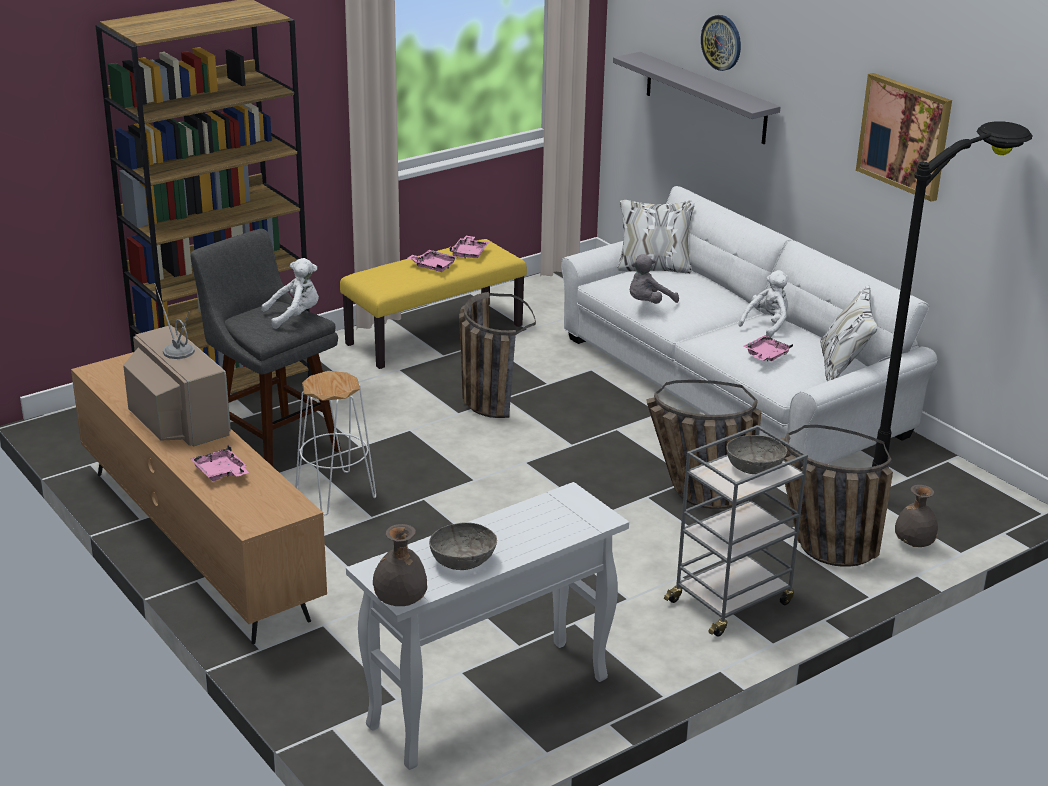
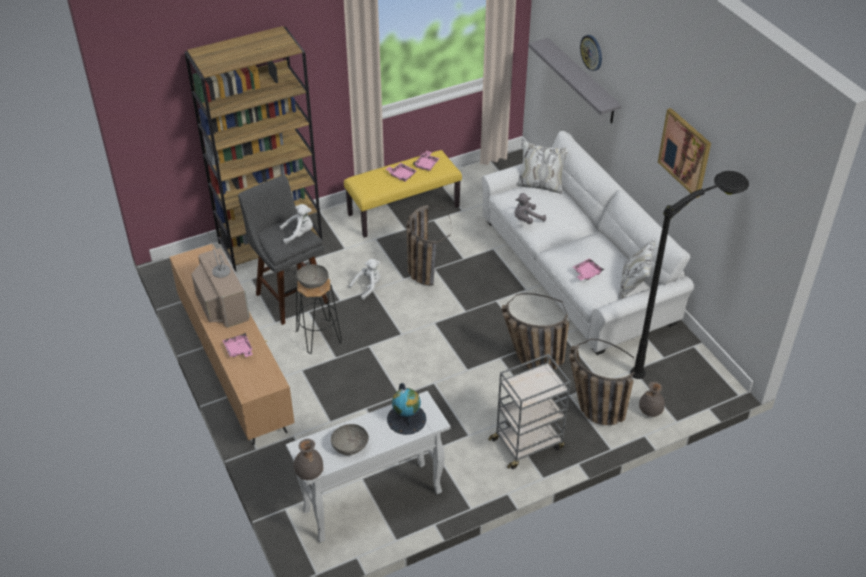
camera: 10 degrees right, 15 degrees up
white stool [295,371,376,515] -> black stool [296,279,342,354]
grey bowl [726,435,787,474] -> grey bowl moved to [297,264,329,289]
white plush toy [738,270,789,338] -> white plush toy moved to [349,259,381,300]
none -> globe [387,383,426,435]

